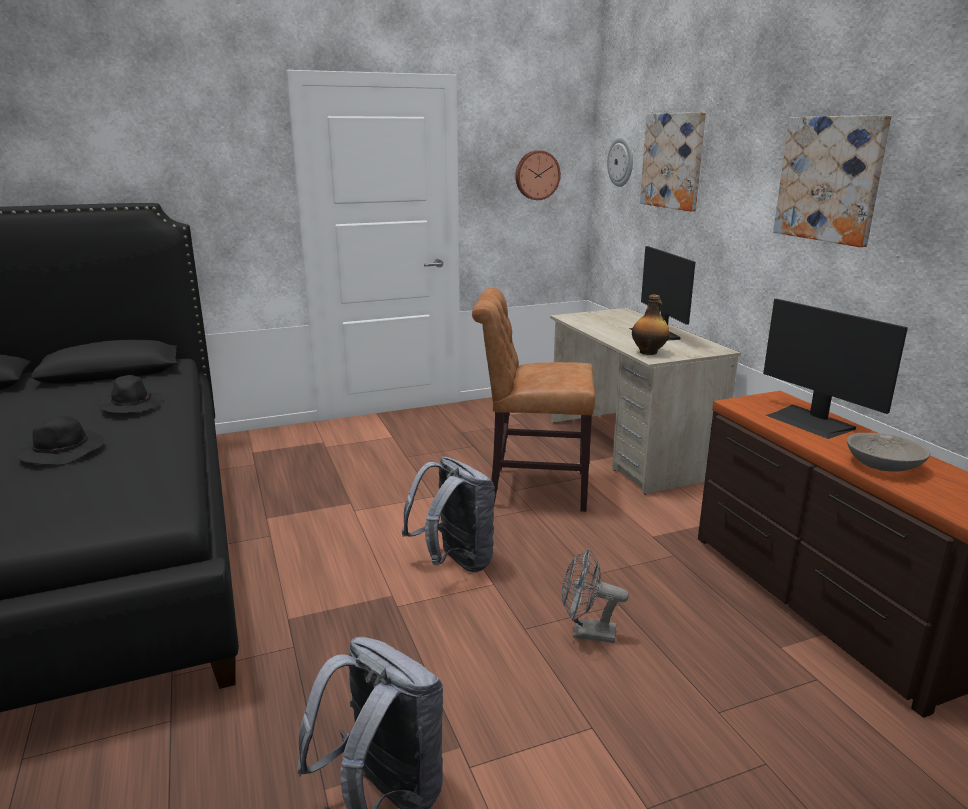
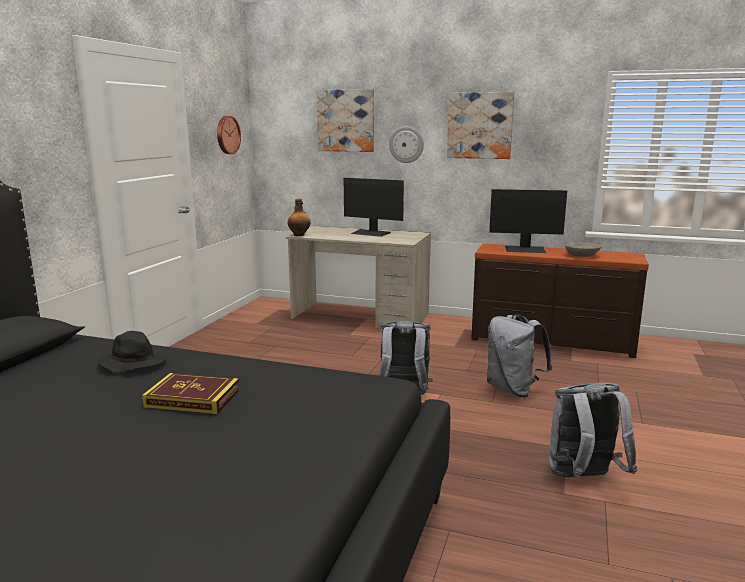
camera: 50 degrees left, 5 degrees down
black hat [16,415,104,465] -> book [142,373,240,414]
brown chair [472,288,596,512] -> none
grey fan [562,549,629,643] -> grey backpack [487,314,552,397]
wall clock [607,137,633,187] -> wall clock moved to [389,126,424,163]
bottle [632,294,670,355] -> bottle moved to [288,199,311,236]

